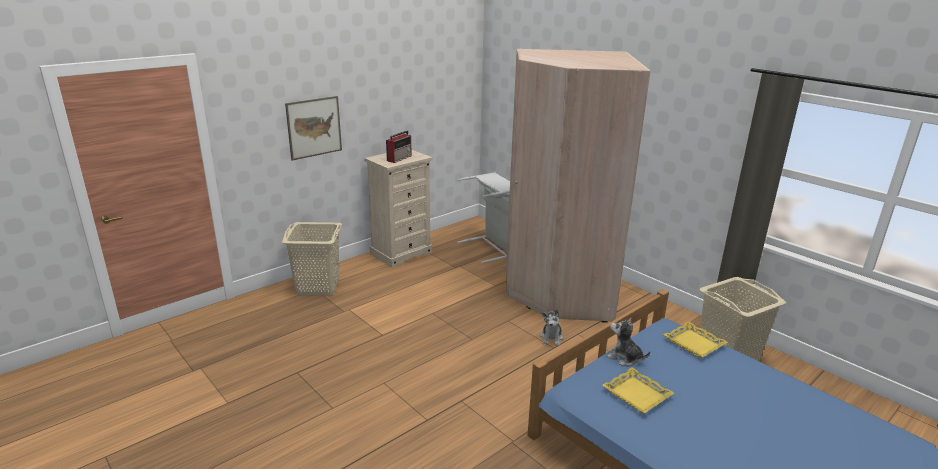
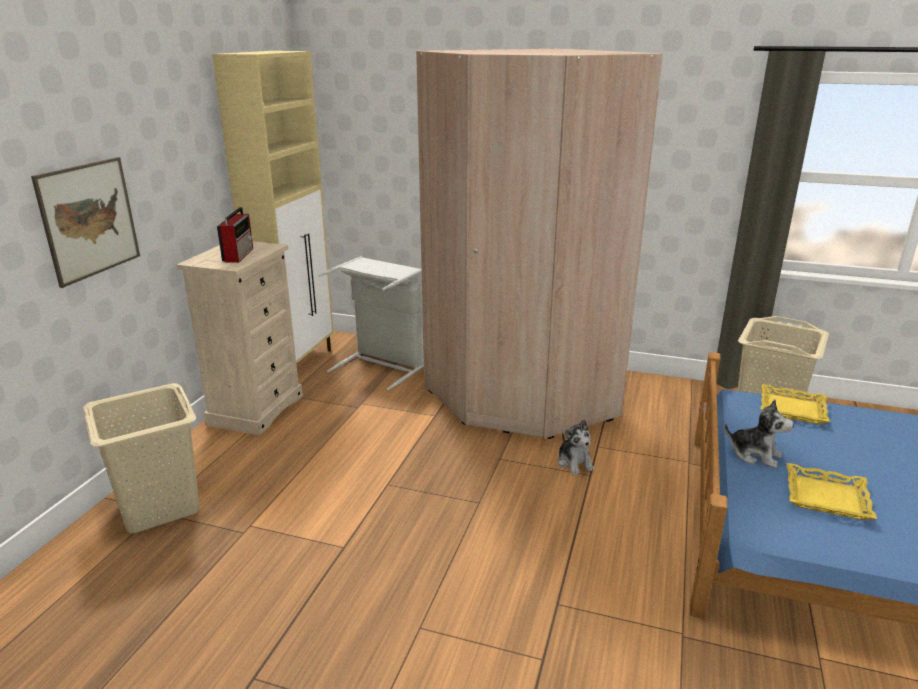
camera: 30 degrees left, 0 degrees up
plush toy [607,318,650,366] -> plush toy turned 150 degrees counterclockwise [725,399,794,468]
none -> beige cabinet [212,51,334,364]

